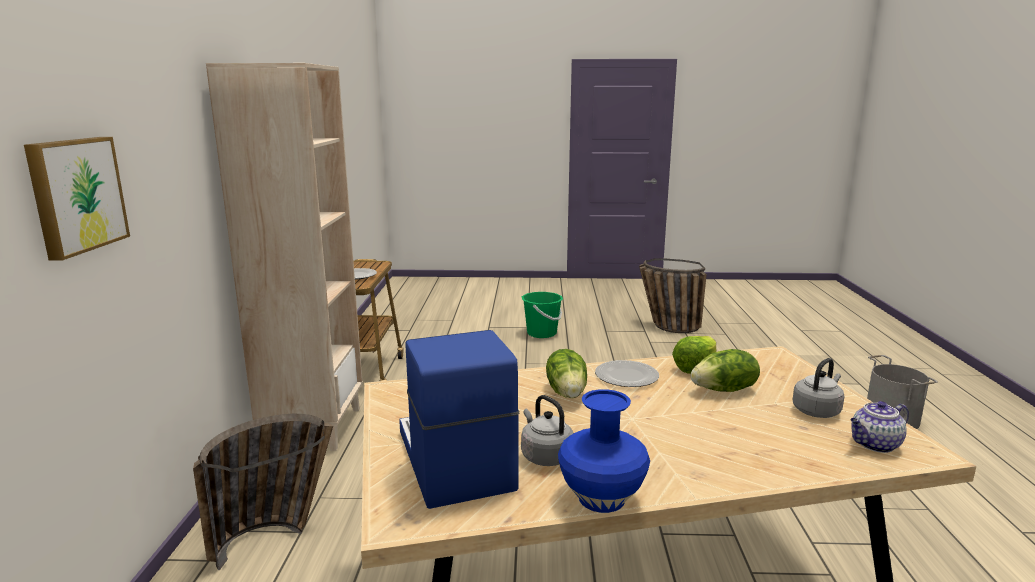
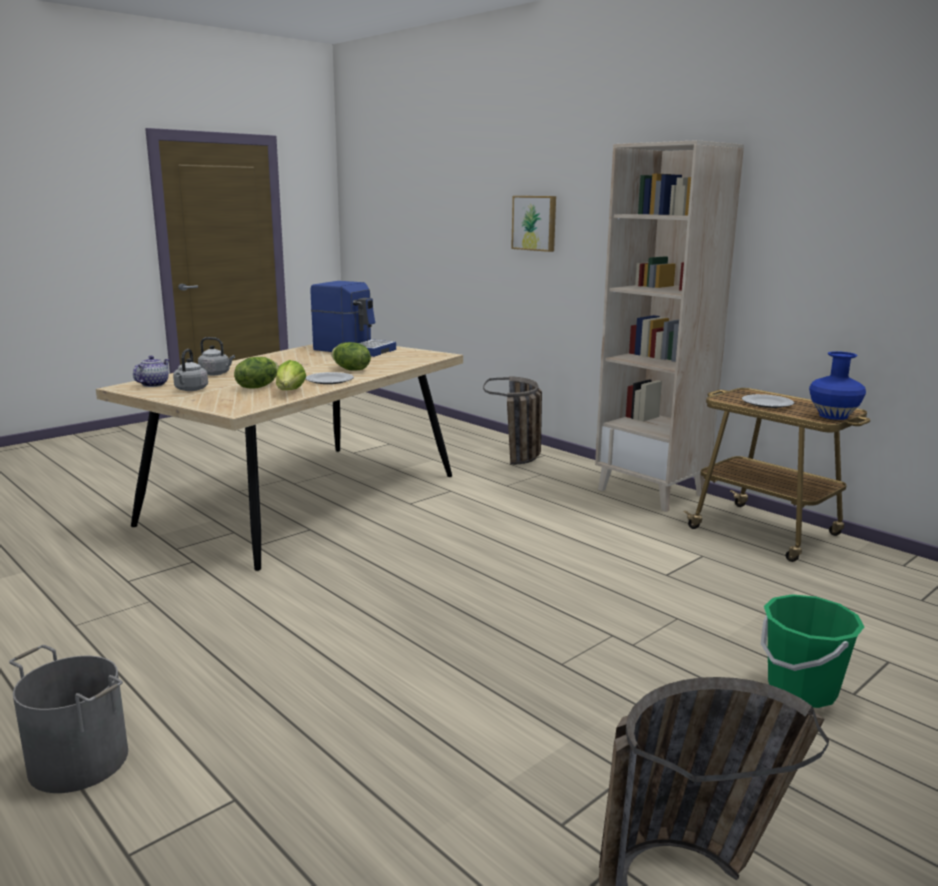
camera: 135 degrees right, 0 degrees up
grey kettle [521,395,574,466] -> grey kettle moved to [198,337,235,375]
blue vase [558,389,650,513] -> blue vase moved to [809,351,866,420]

